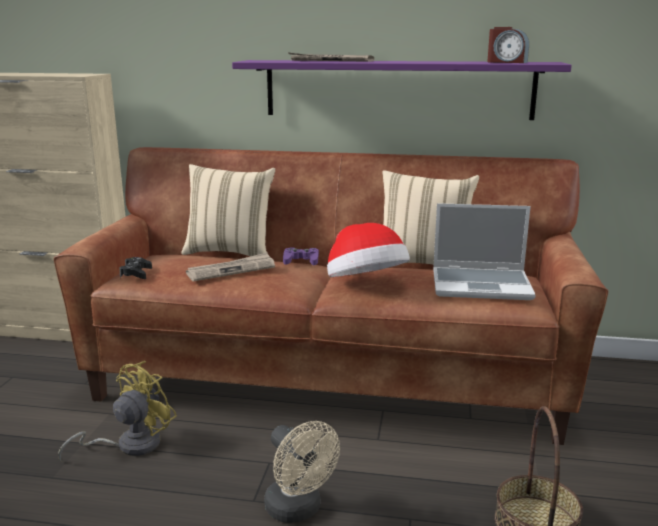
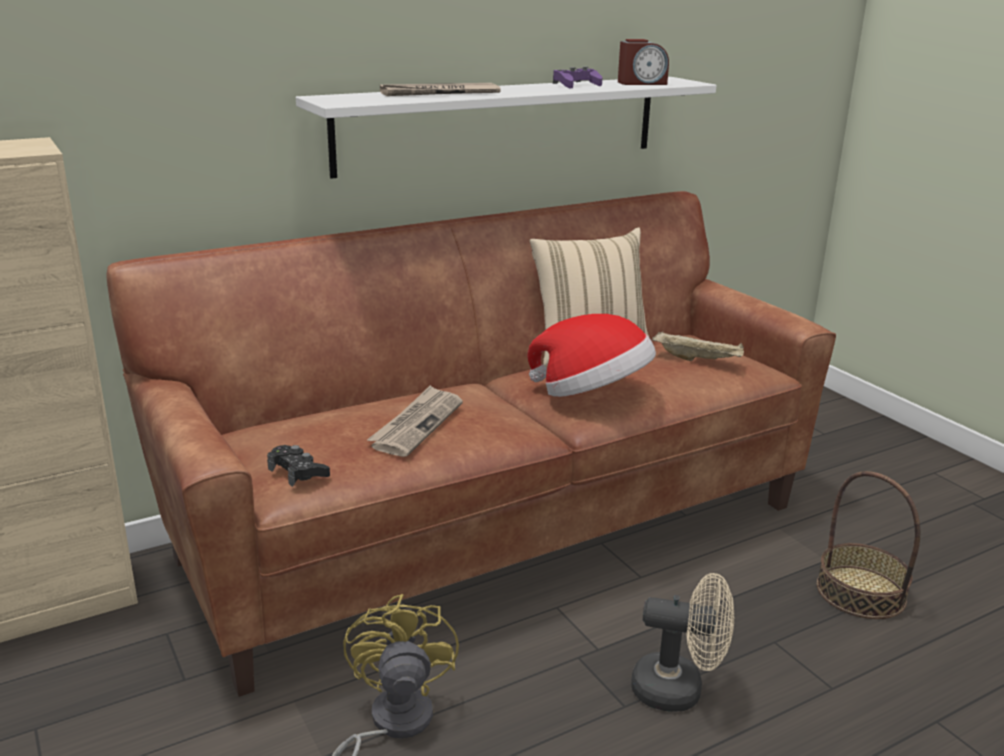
camera: 40 degrees left, 5 degrees up
beige pillow [181,164,275,256] -> none
purple shelf [232,60,572,120] -> white shelf [296,77,717,179]
purple game controller [283,247,319,265] -> purple game controller moved to [553,66,603,88]
laptop [433,203,536,300] -> beige tray [652,331,744,361]

